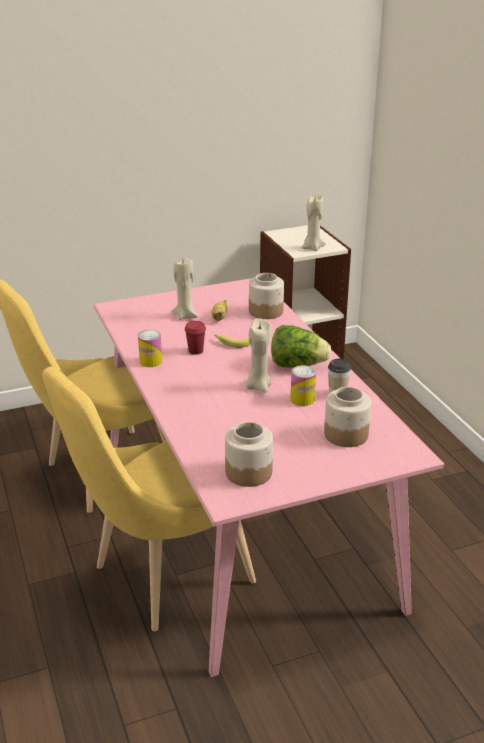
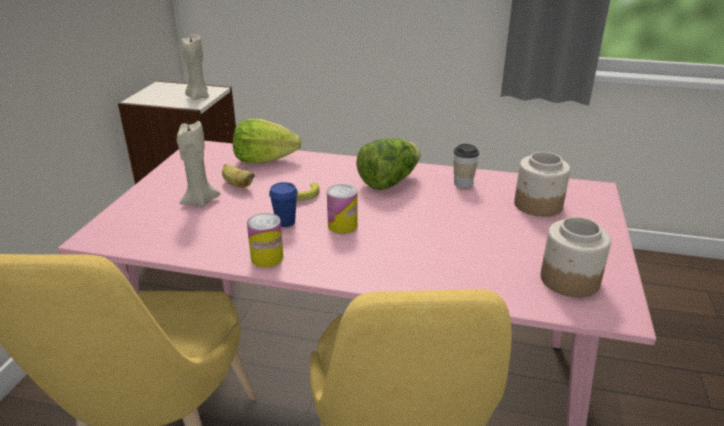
camera: 55 degrees left, 0 degrees up
red cup [185,321,206,355] -> blue cup [269,182,298,227]
beige candle [246,318,272,393] -> none
jar [249,273,284,319] -> lettuce [233,119,302,163]
can [291,365,316,406] -> can moved to [327,184,358,234]

